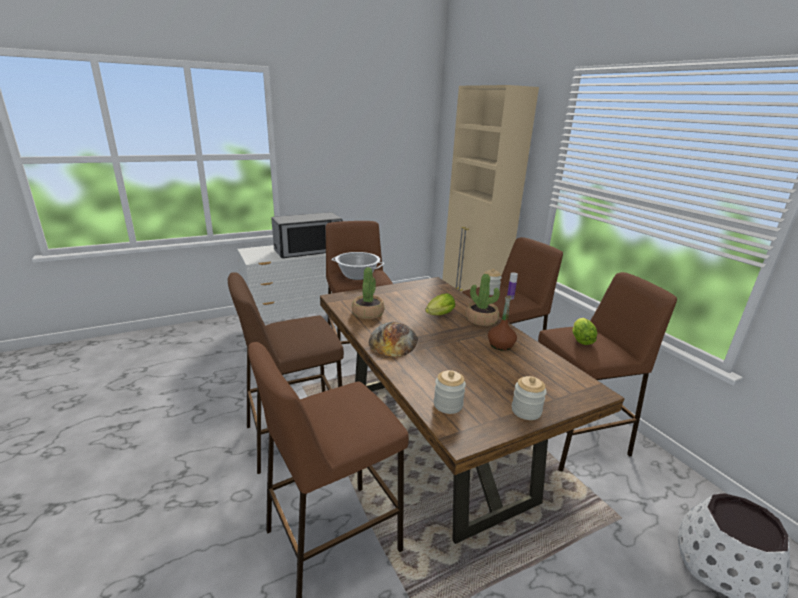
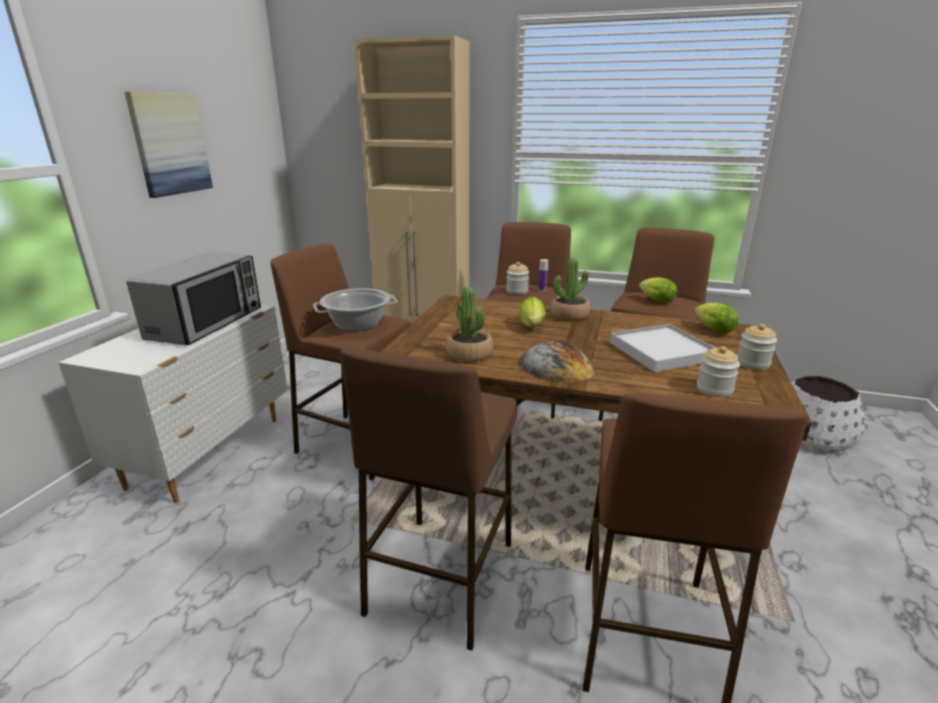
camera: 45 degrees left, 0 degrees up
brown bottle [488,296,517,351] -> none
none -> picture [125,92,213,198]
none -> white tray [610,324,715,372]
none -> lettuce [694,303,738,333]

